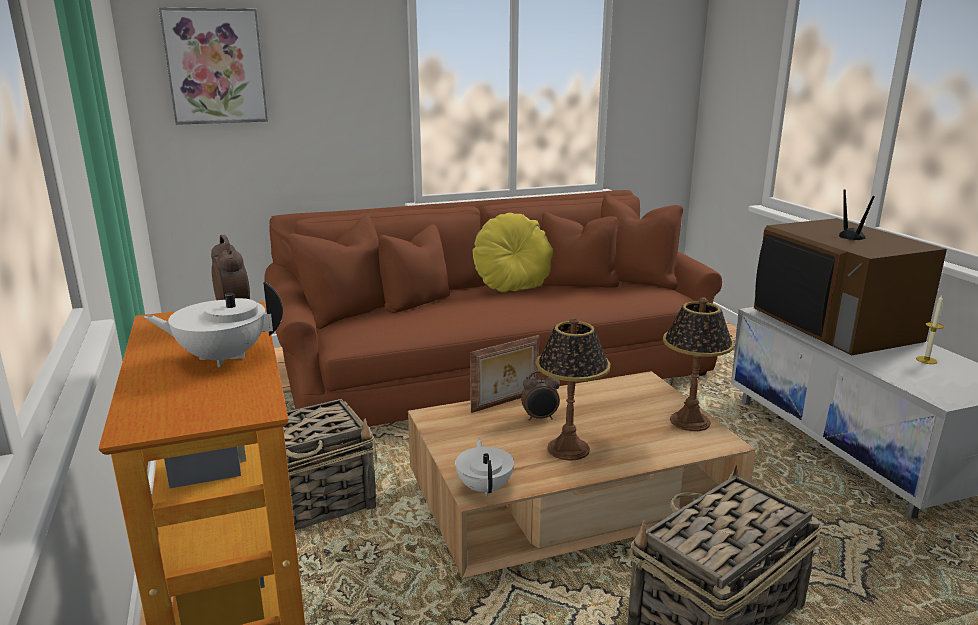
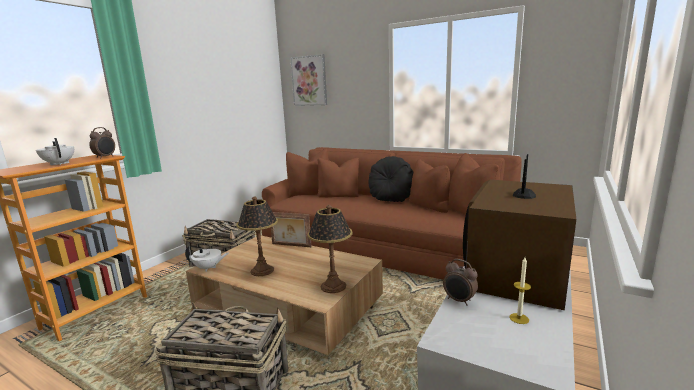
camera: 50 degrees right, 5 degrees down
white teapot [455,439,514,496] -> white teapot turned 45 degrees clockwise [185,246,228,271]
yellow pillow [473,213,553,292] -> black pillow [368,156,413,202]
alarm clock [521,370,560,421] -> alarm clock moved to [443,259,478,306]

